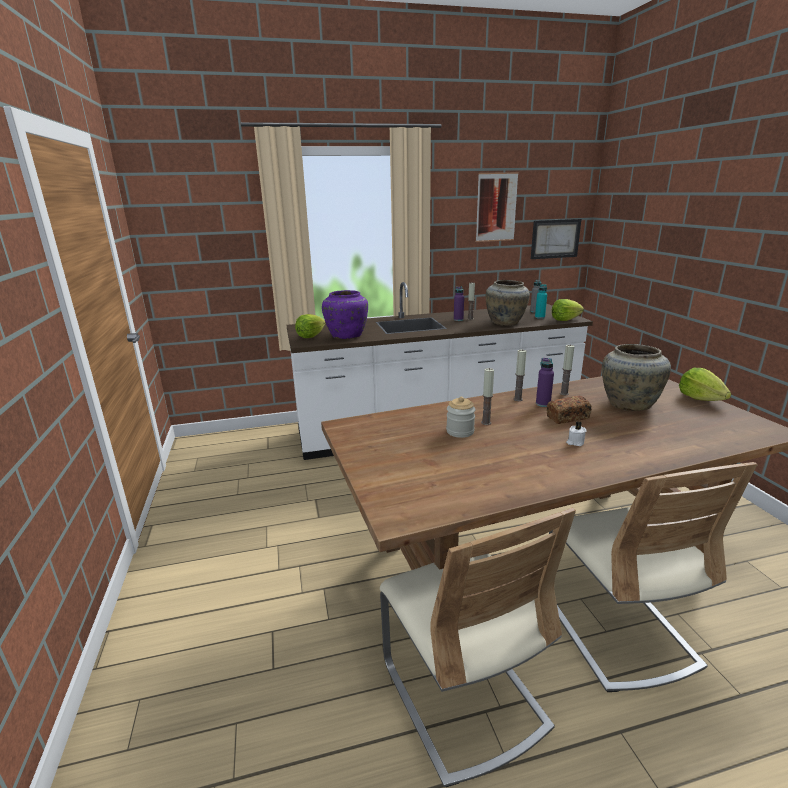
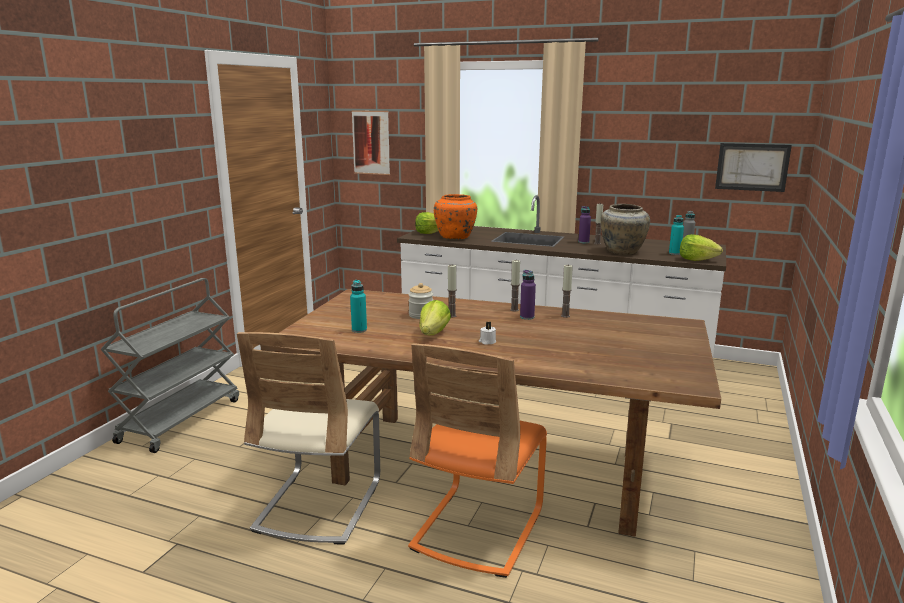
camera: 35 degrees right, 5 degrees down
purple vase [322,290,368,339] -> orange vase [434,194,477,239]
picture [476,172,519,242] -> picture moved to [351,110,390,175]
bread [547,396,592,424] -> none
beige chair [549,462,758,692] -> orange chair [408,343,547,578]
beige vase [602,344,671,411] -> none
lettuce [679,368,731,401] -> lettuce moved to [419,300,451,335]
none -> grey cart [101,278,239,453]
none -> turquoise bottle [350,280,367,333]

